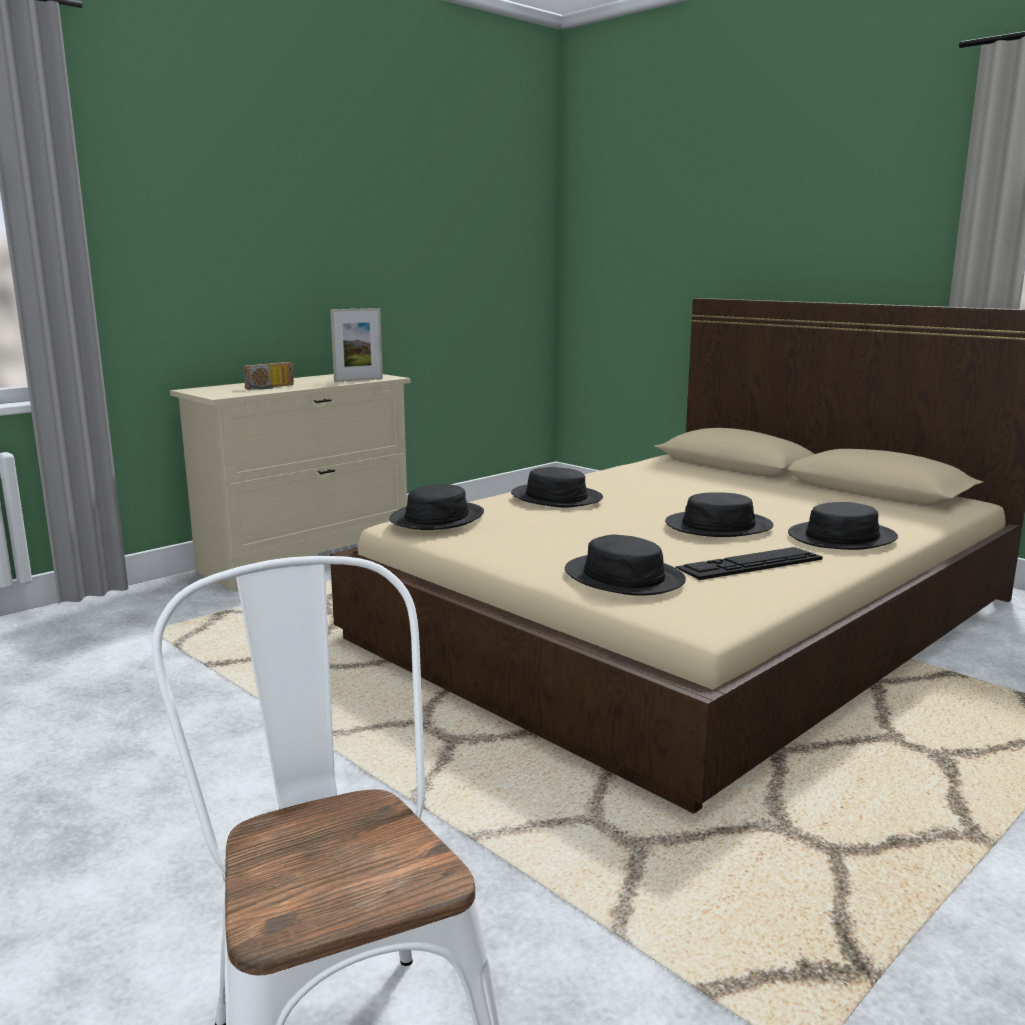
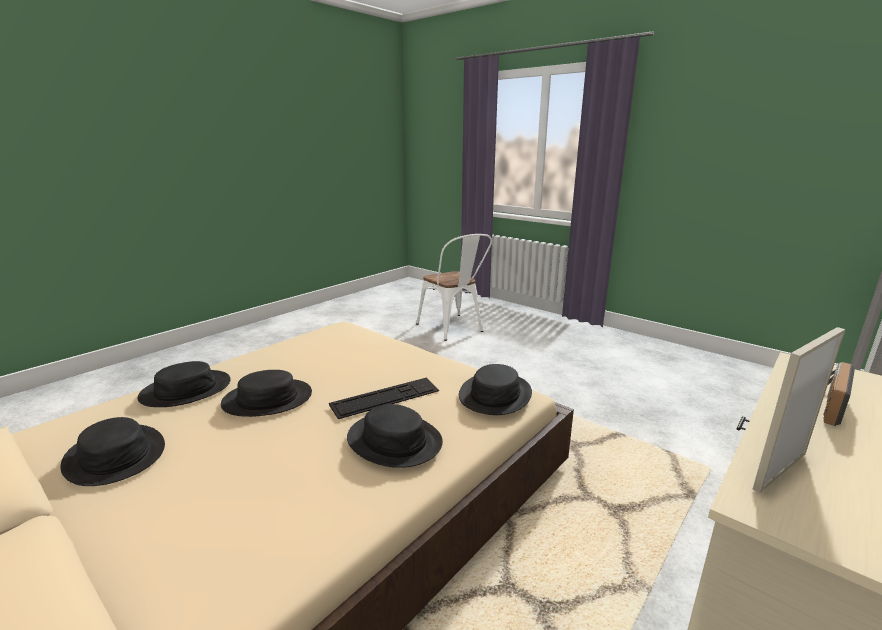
camera: 175 degrees right, 5 degrees up
black hat [565,535,686,596] -> black hat moved to [60,417,165,486]
keyboard [675,547,823,580] -> keyboard moved to [329,378,439,419]

